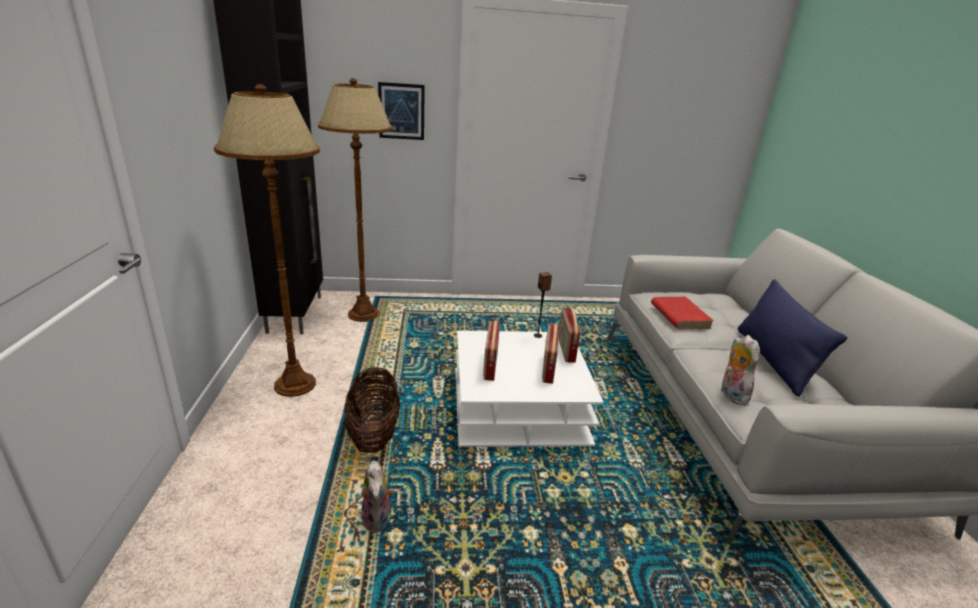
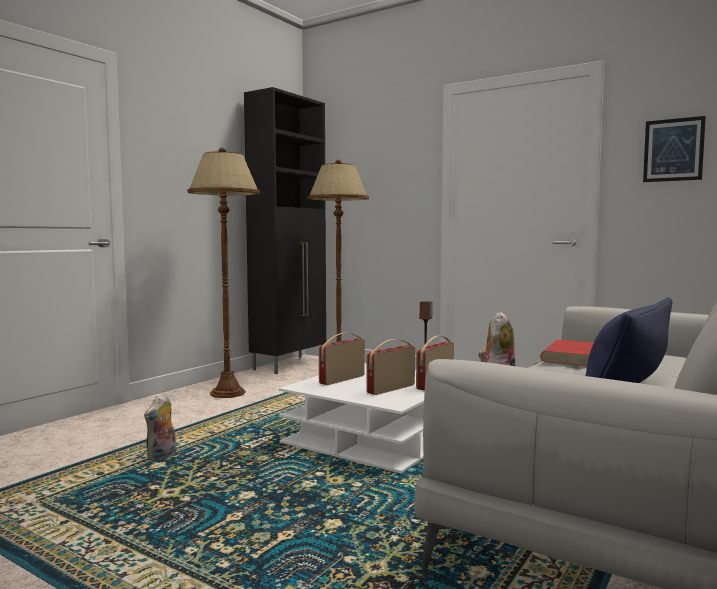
camera: 40 degrees right, 20 degrees down
basket [345,367,400,453] -> none
picture [378,82,425,140] -> picture moved to [643,116,706,182]

